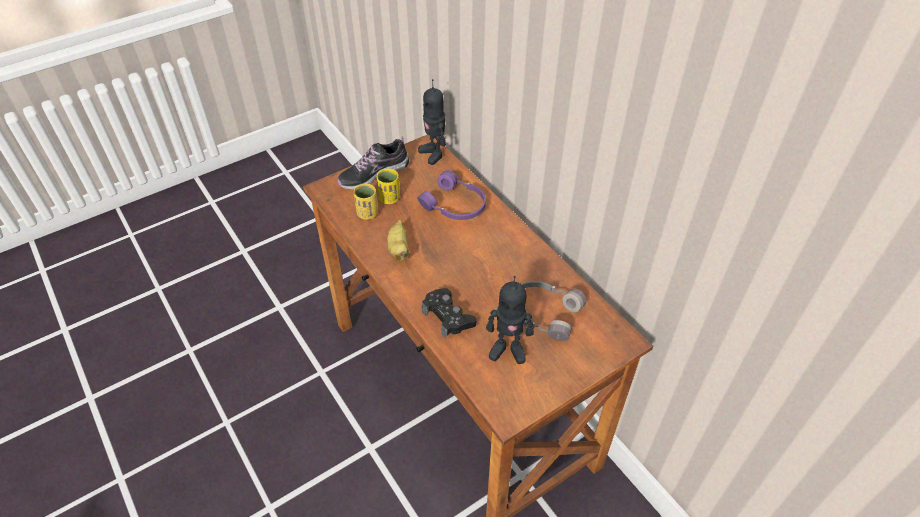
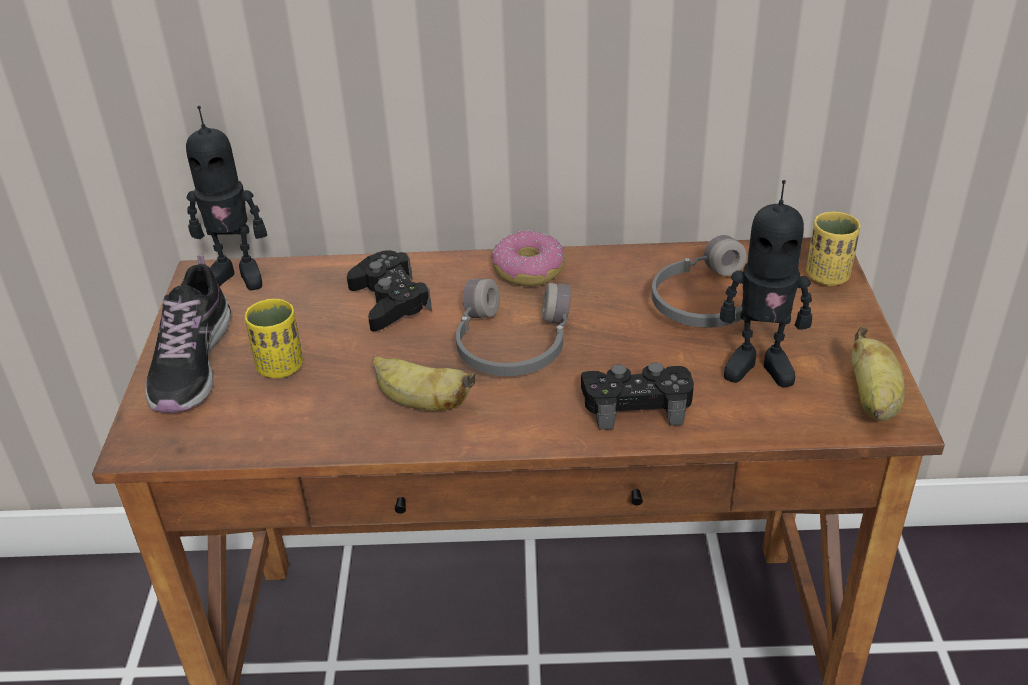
camera: 55 degrees left, 10 degrees down
yellow cup [354,183,378,220] -> yellow cup moved to [806,212,861,286]
purple headphones [417,170,486,220] -> black game controller [347,250,432,331]
toy robot [486,276,534,364] -> toy robot turned 60 degrees clockwise [720,180,812,387]
none -> grey headphones [456,279,571,376]
none -> donut [492,231,565,286]
none -> banana [851,327,905,421]

